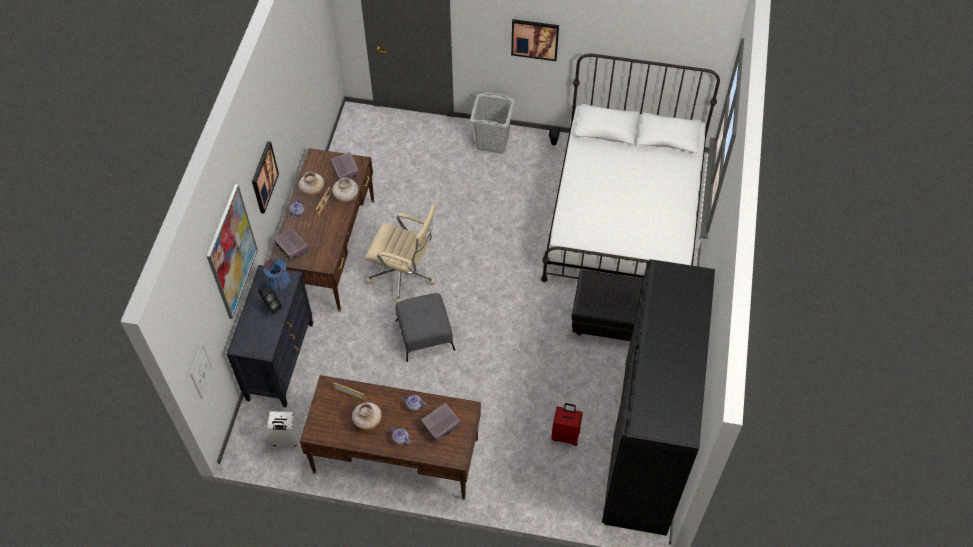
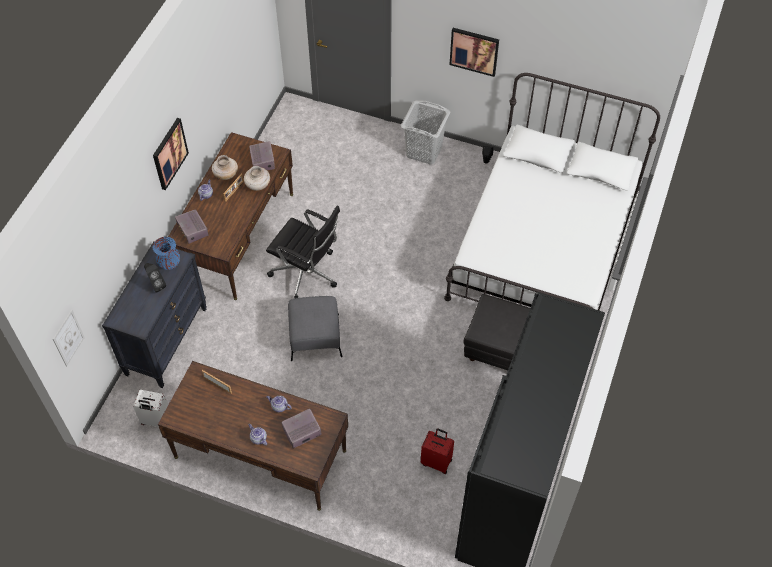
camera: 10 degrees right, 0 degrees up
picture [207,184,258,319] -> none
beige vase [352,402,382,430] -> none
beige office chair [365,205,436,303] -> black office chair [266,205,340,299]

